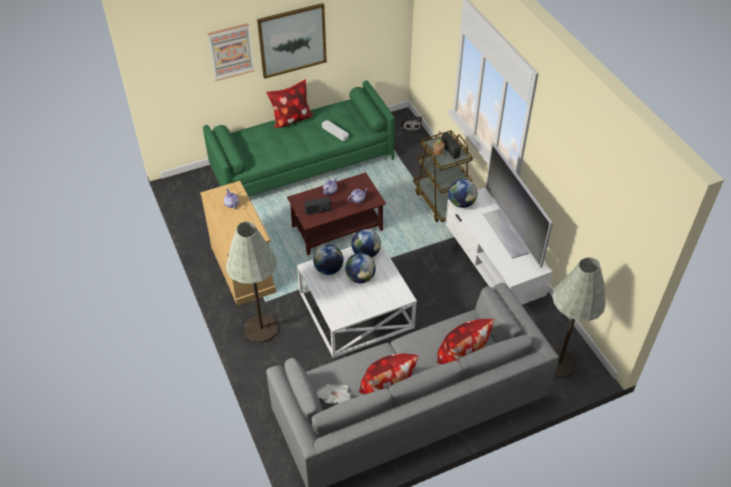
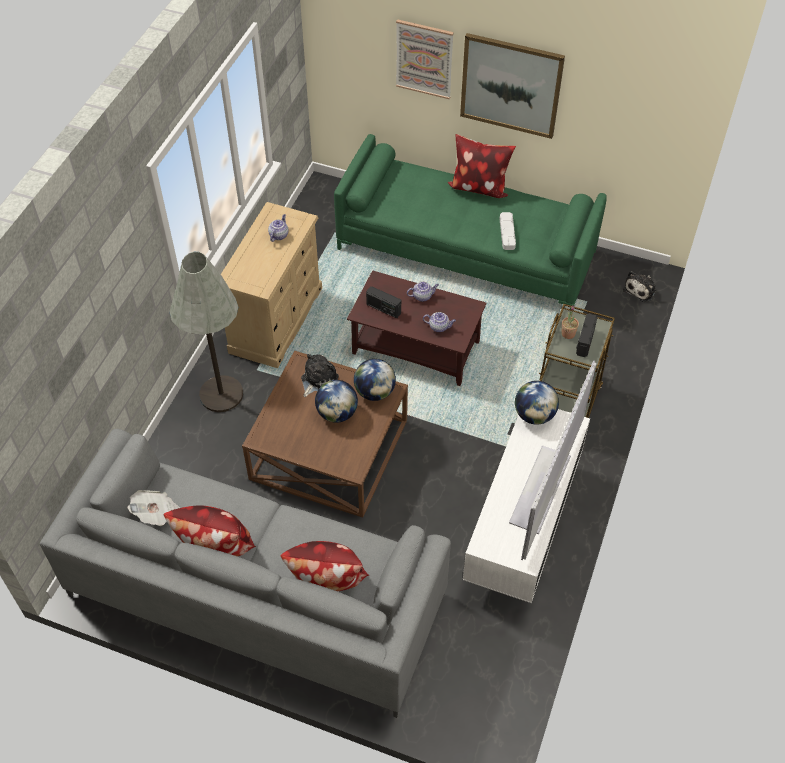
camera: 45 degrees right, 5 degrees up
white coffee table [297,244,417,358] -> brown coffee table [242,351,408,518]
globe [313,245,343,275] -> plush toy [301,354,339,397]
grey floor lamp [552,257,606,378] -> none

